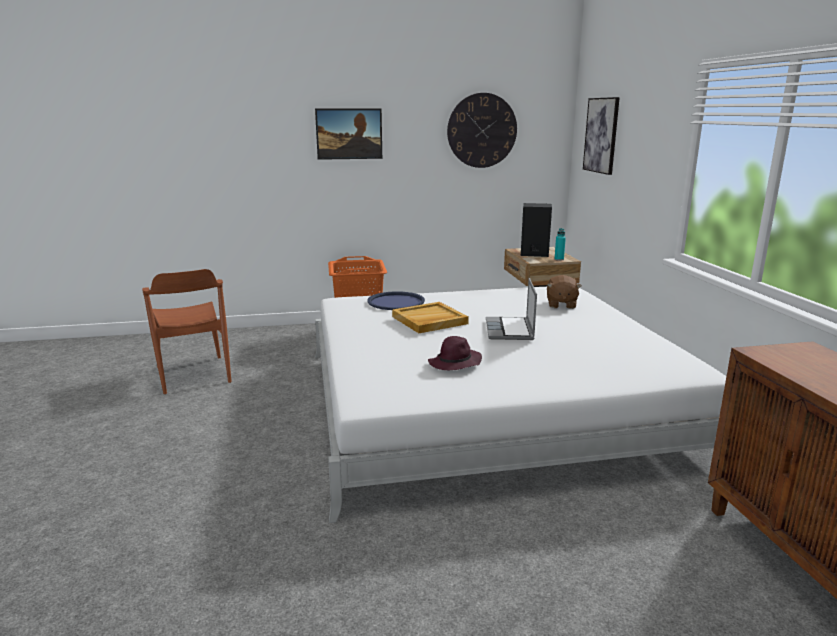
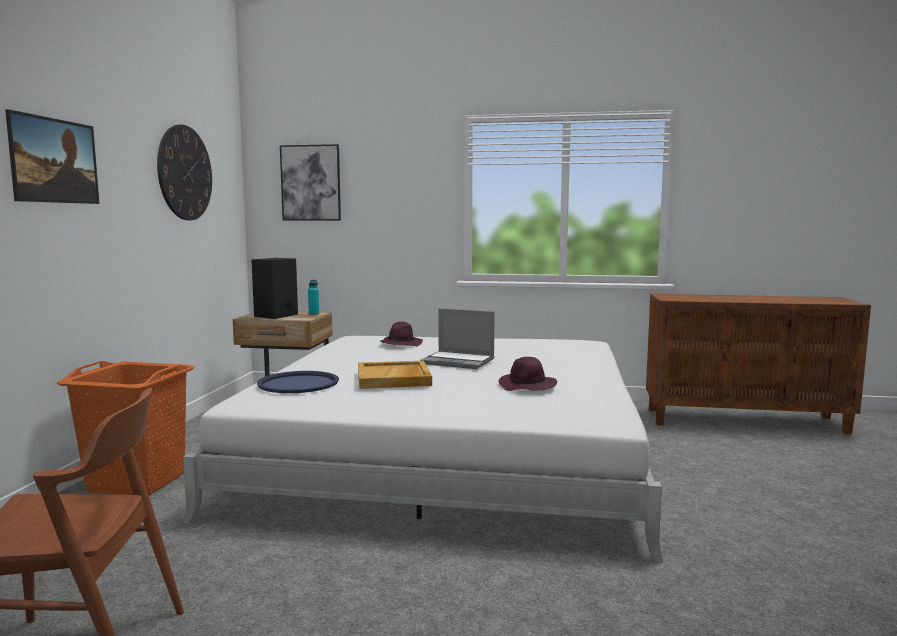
camera: 70 degrees left, 10 degrees down
brown plush toy [547,275,581,309] -> purple hat [380,322,423,346]

